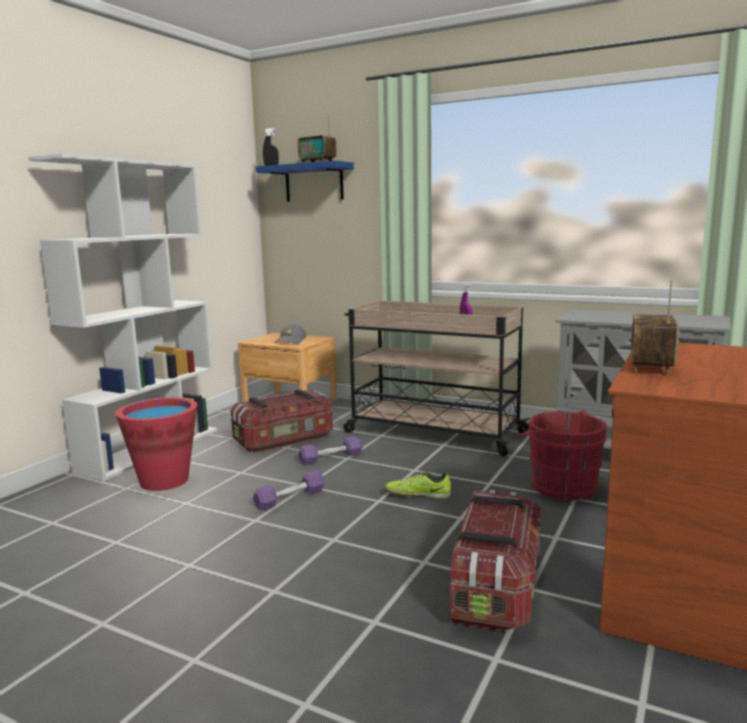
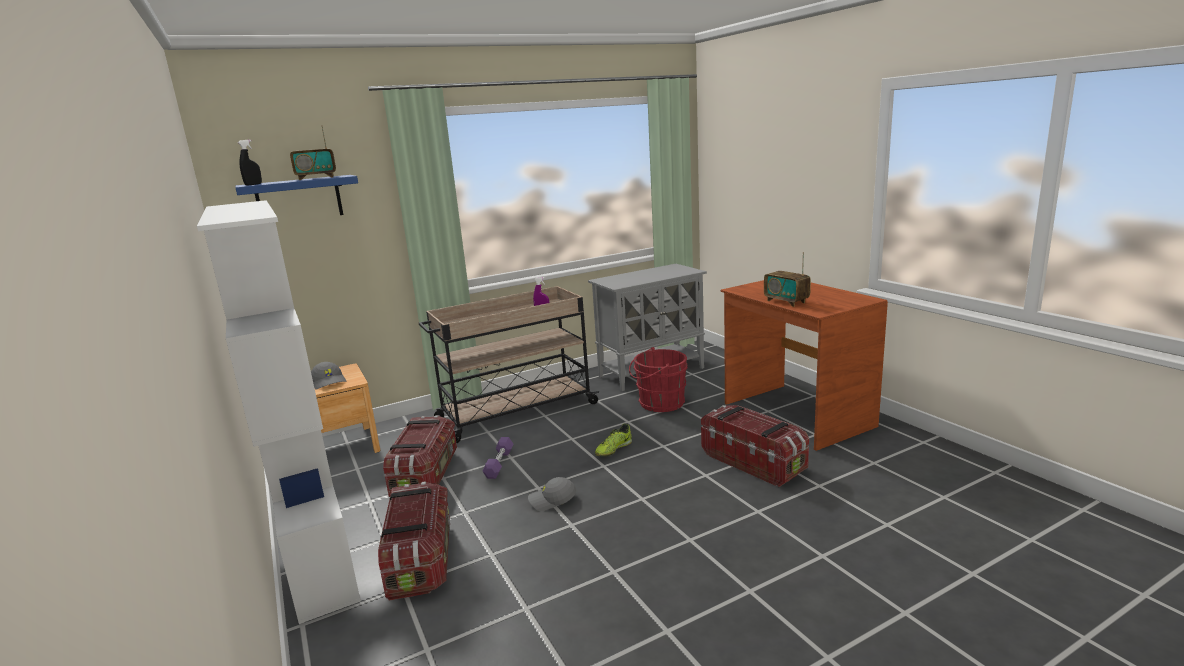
camera: 55 degrees left, 5 degrees up
red bucket [115,397,197,491] -> storage box [378,481,450,601]
purple dumbbell [253,470,324,511] -> grey cap [528,477,576,511]

